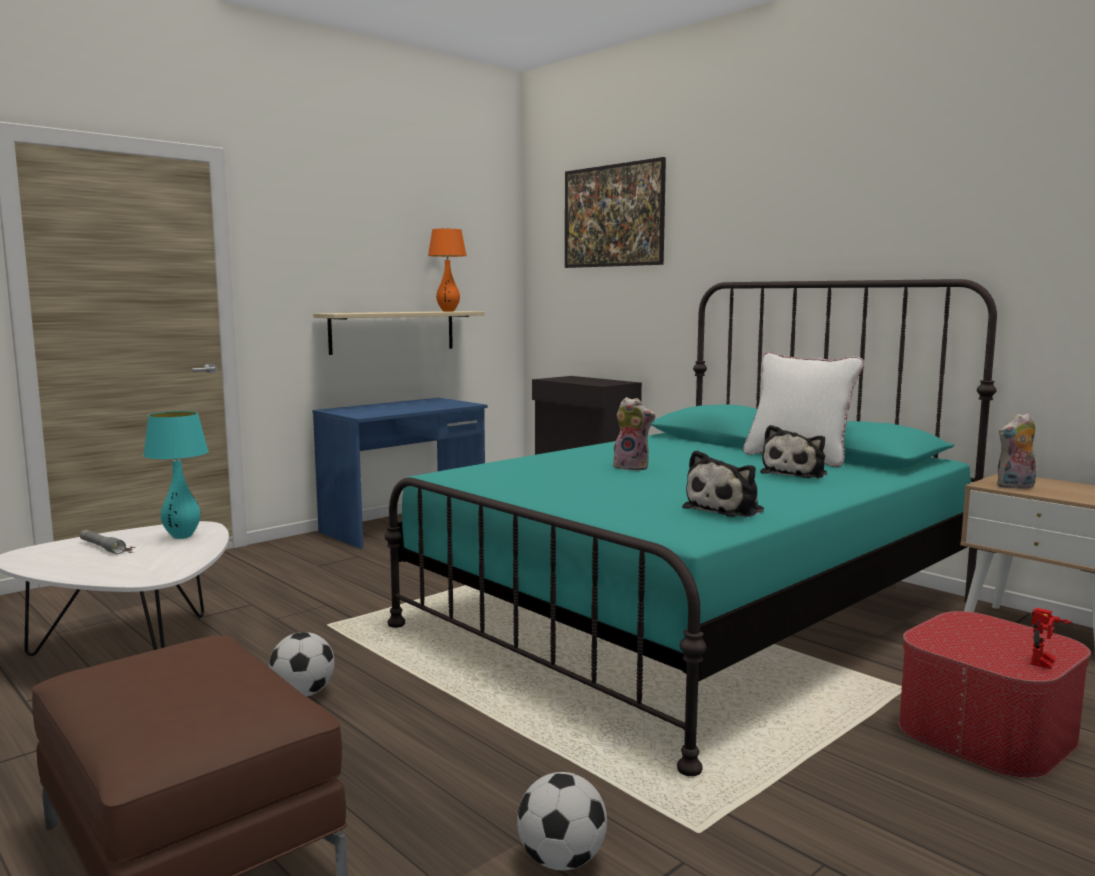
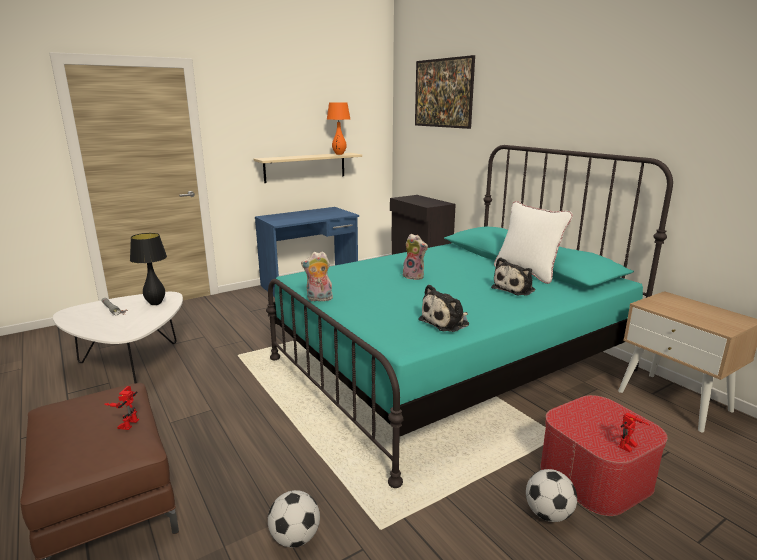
camera: 10 degrees right, 10 degrees up
turquoise table lamp [143,411,209,539] -> black table lamp [130,233,167,305]
football [269,632,335,697] -> football moved to [526,469,577,522]
plush toy [997,413,1036,489] -> plush toy moved to [301,251,333,301]
none -> toy robot [105,386,139,430]

